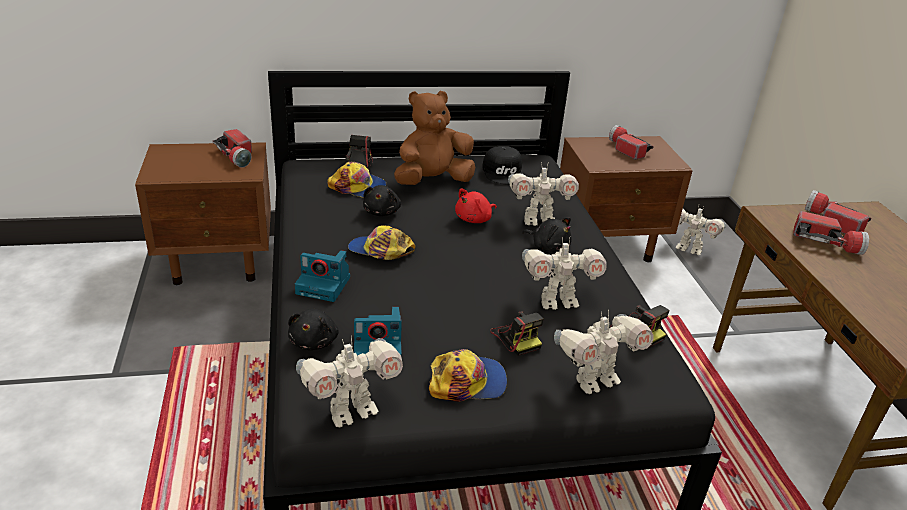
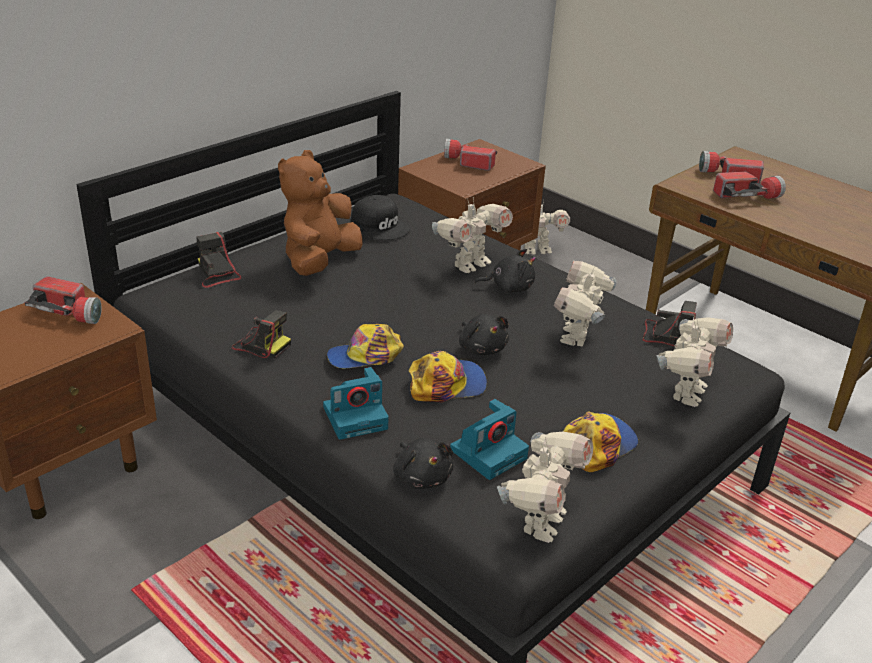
camera: 35 degrees left, 0 degrees up
cap [327,162,386,197] -> cap moved to [409,351,487,402]
black plush toy [363,185,401,216] -> black plush toy moved to [459,314,509,355]
red plush toy [455,189,497,223] -> none
camera [490,311,544,356] -> camera moved to [232,310,291,359]
toy robot [522,237,607,310] -> toy robot turned 150 degrees clockwise [554,261,617,346]

